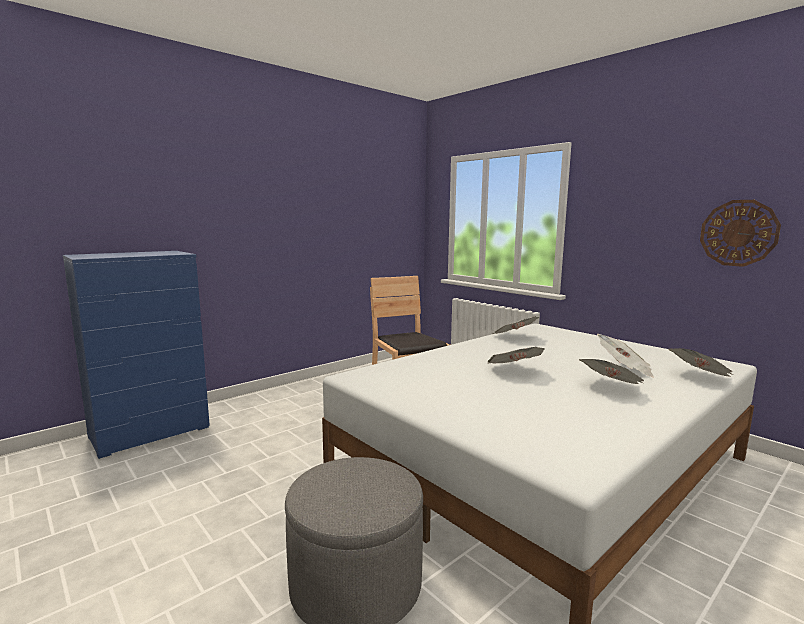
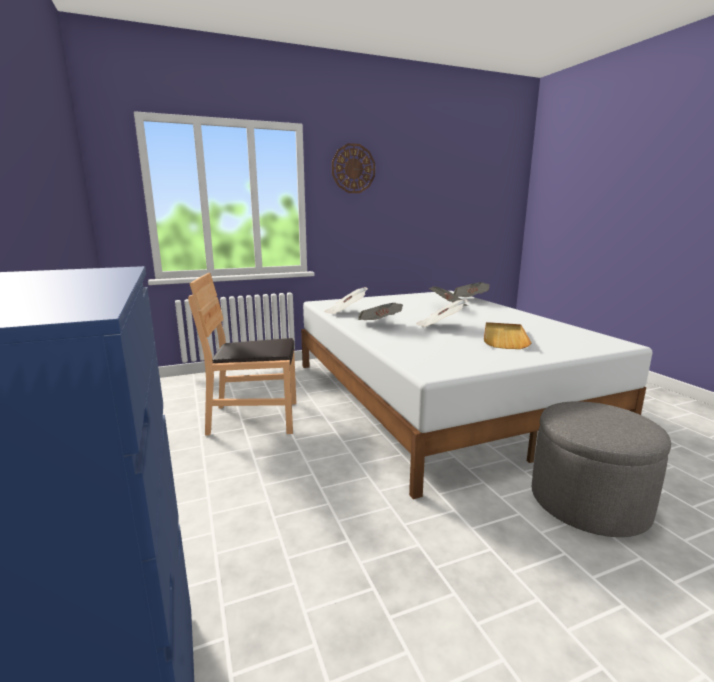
camera: 70 degrees left, 5 degrees up
newspaper [579,359,644,384] -> newspaper moved to [358,303,403,320]
wall clock [700,200,781,267] -> wall clock moved to [332,143,375,193]
none -> beige tray [484,322,531,349]

